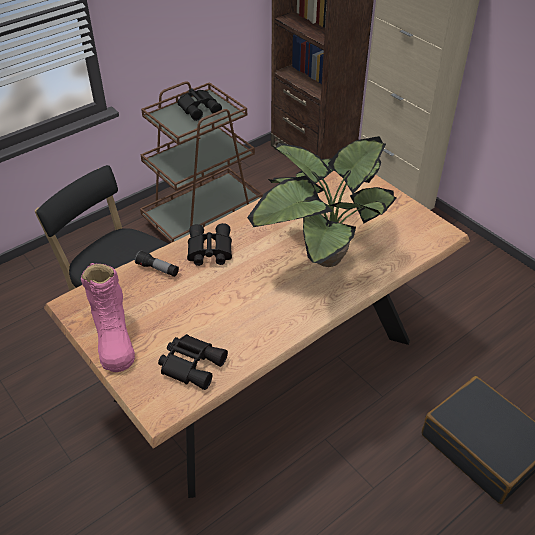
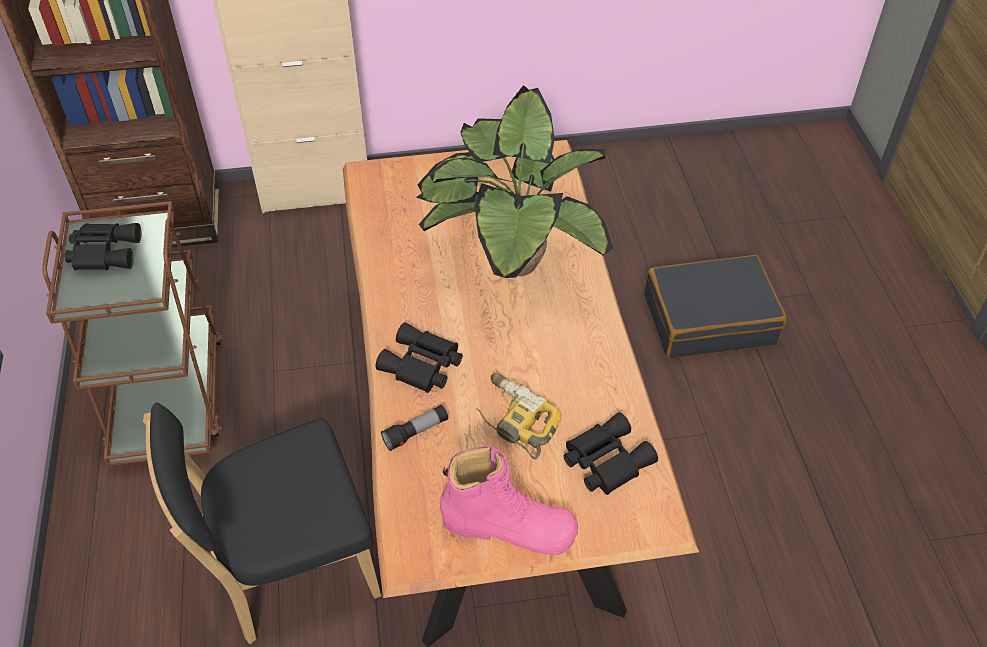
camera: 60 degrees left, 5 degrees up
none -> power drill [477,373,562,460]

